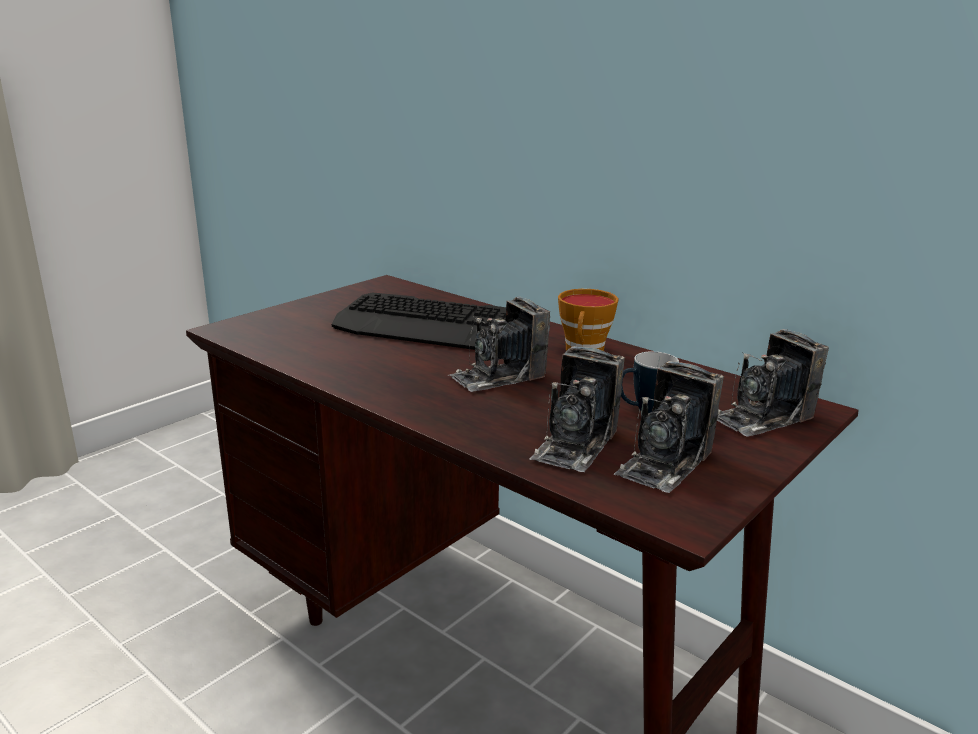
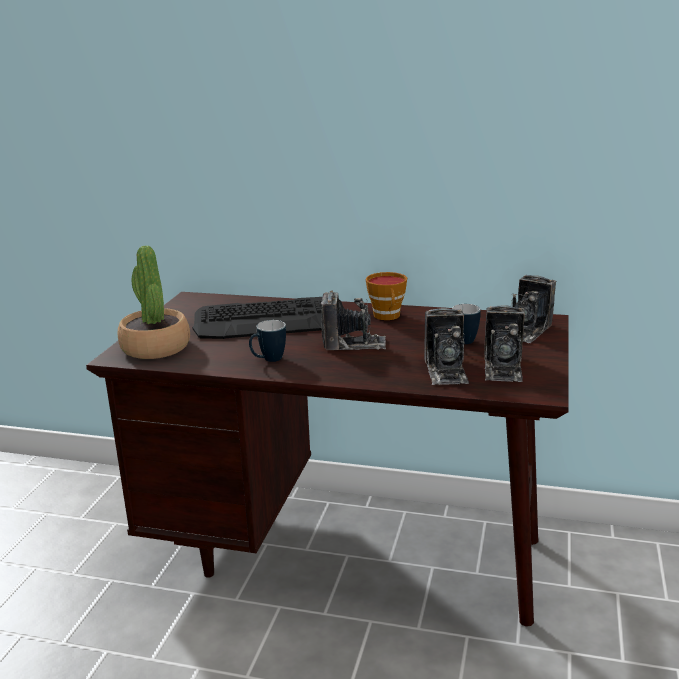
camera: 25 degrees left, 0 degrees up
camera [448,297,550,392] -> camera turned 120 degrees counterclockwise [321,290,386,350]
none -> potted plant [118,246,190,359]
none -> mug [249,320,286,362]

